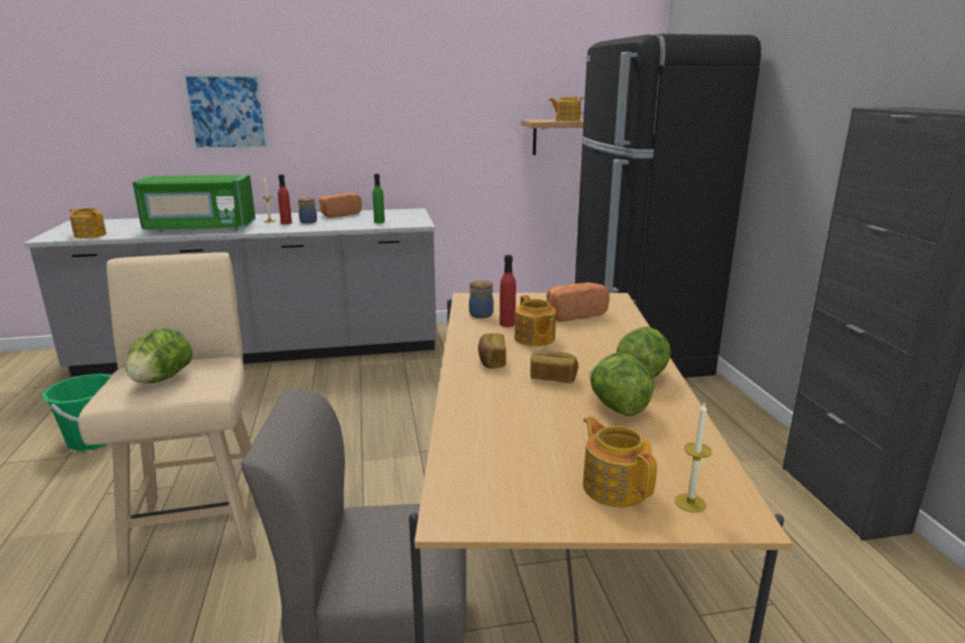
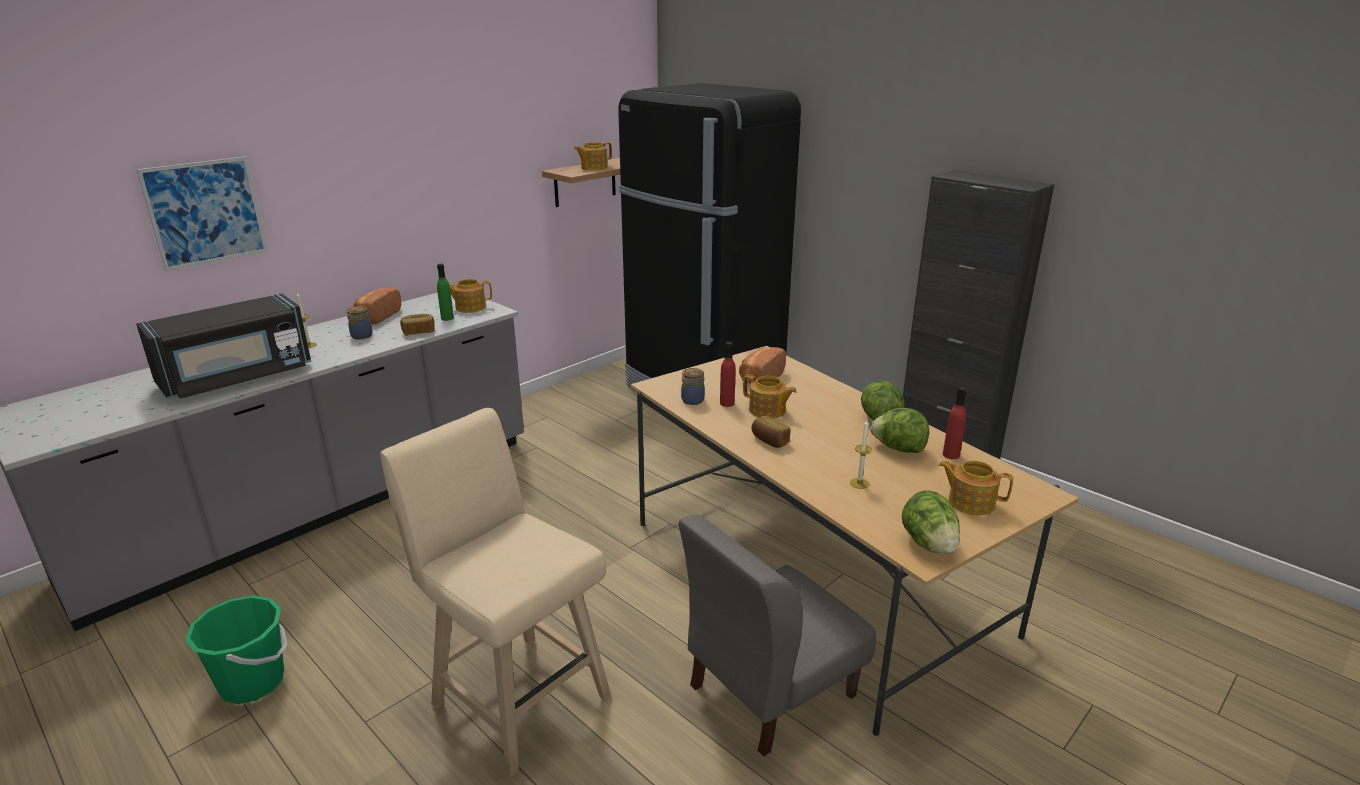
camera: 35 degrees left, 5 degrees up
teapot [70,208,106,239] -> teapot moved to [449,279,492,313]
lettuce [126,328,193,383] -> lettuce moved to [902,490,960,554]
green microwave [133,175,256,232] -> black microwave [136,293,311,399]
red bottle [278,174,292,224] -> red bottle moved to [943,387,967,459]
bread [530,350,579,383] -> bread moved to [400,314,435,335]
candle [675,402,712,513] -> candle moved to [850,420,872,489]

